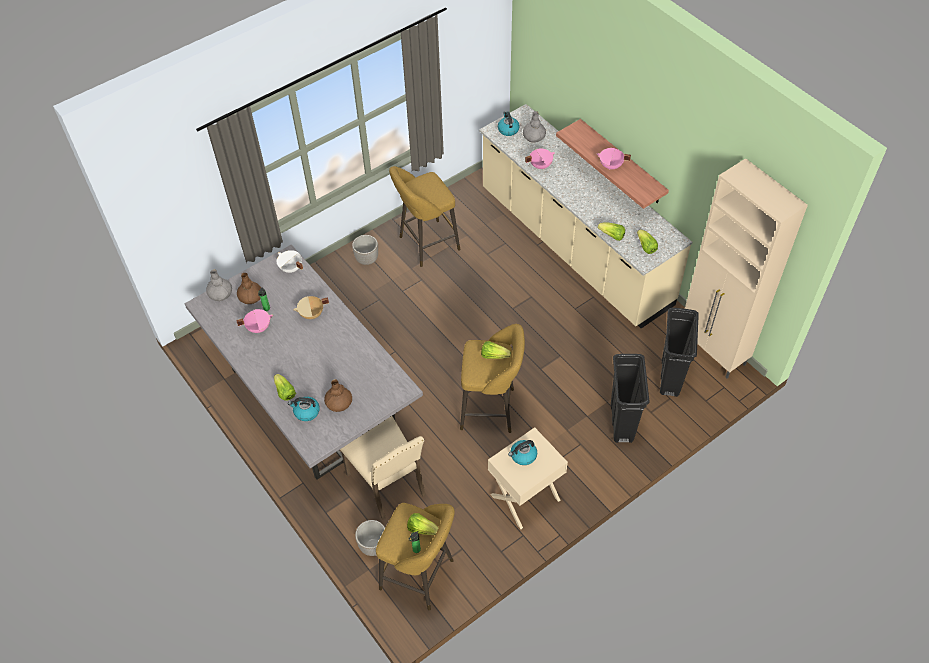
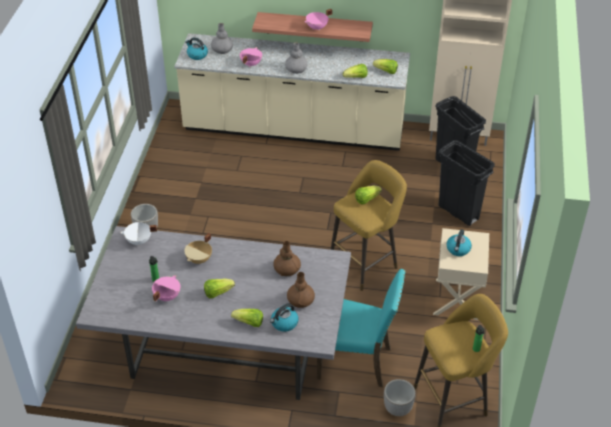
camera: 45 degrees left, 10 degrees down
grey vase [206,269,232,301] -> grey vase moved to [285,42,308,74]
brown vase [237,273,261,304] -> brown vase moved to [273,241,301,276]
beige chair [340,416,426,520] -> turquoise chair [317,269,406,387]
yellow stool [389,166,460,267] -> none
lettuce [407,513,439,535] -> lettuce moved to [204,279,235,298]

